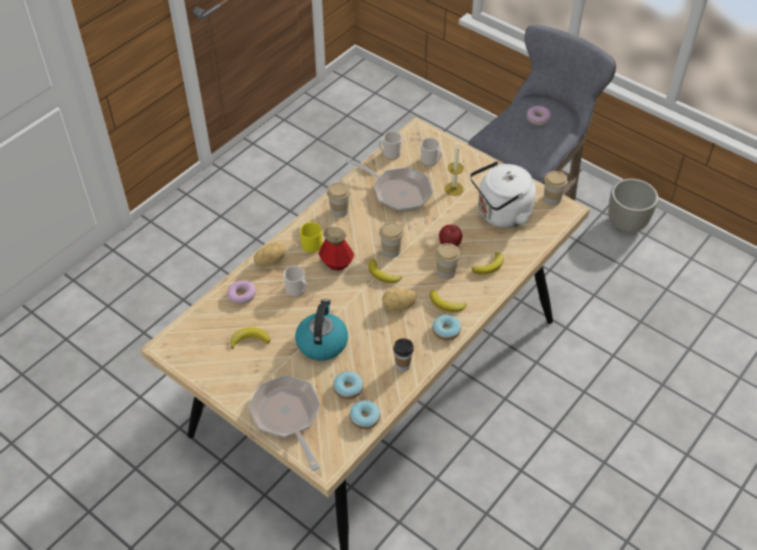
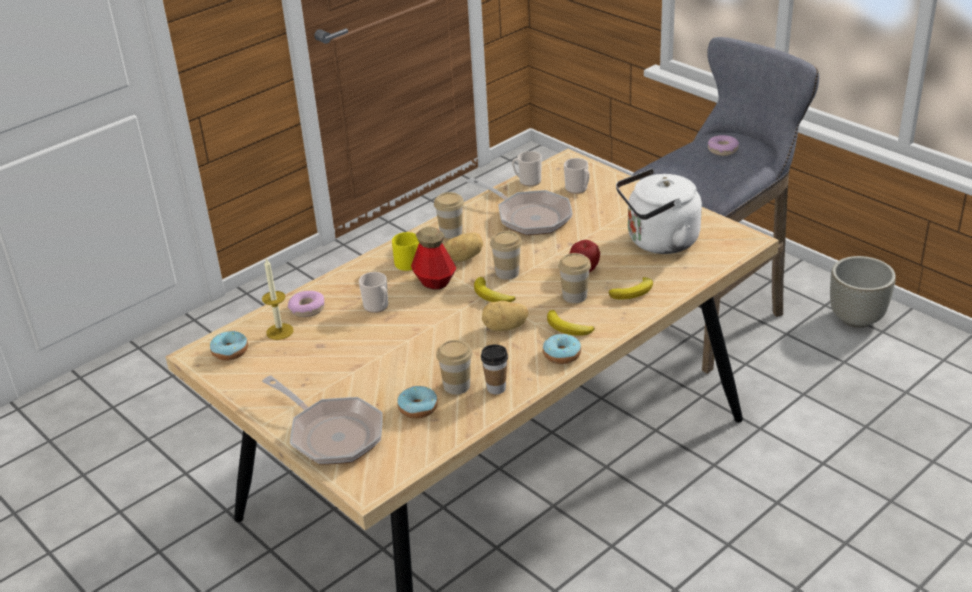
camera: 10 degrees right, 15 degrees down
banana [230,327,271,349] -> none
frying pan [248,375,321,471] -> frying pan turned 150 degrees clockwise [262,376,383,465]
potato [254,242,286,267] -> potato moved to [444,232,483,262]
kettle [295,299,348,361] -> none
donut [350,400,380,429] -> donut moved to [210,331,248,361]
candle [445,144,464,196] -> candle moved to [262,258,294,340]
cup [544,171,568,206] -> cup moved to [436,340,472,395]

